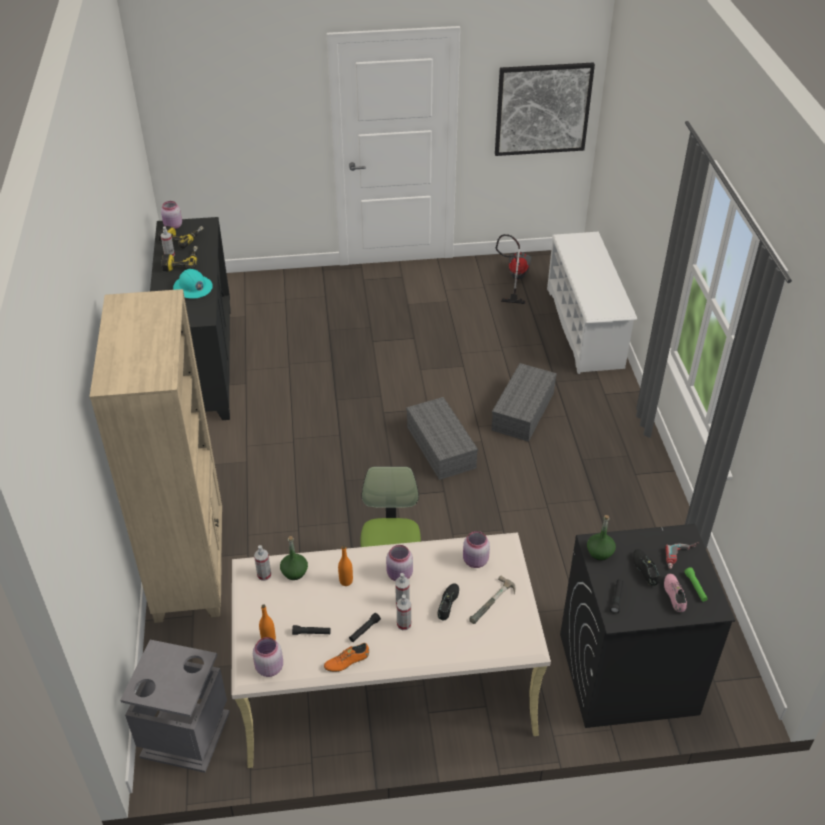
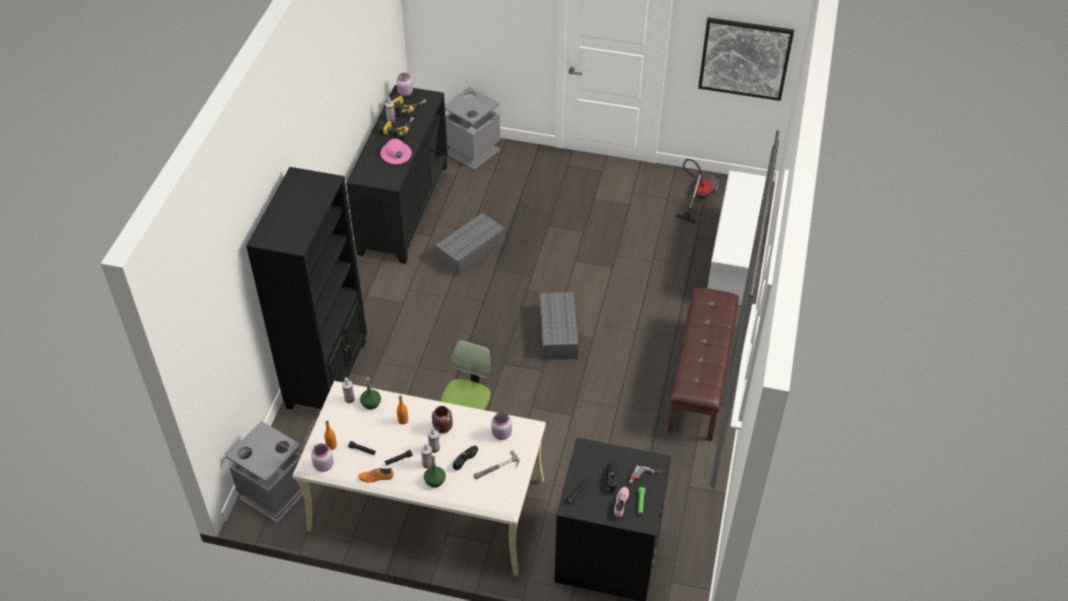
camera: 20 degrees right, 5 degrees up
beige bookcase [89,289,222,623] -> black bookcase [246,167,367,410]
turquoise hard hat [173,269,213,299] -> pink hard hat [380,138,412,164]
pink jar [386,545,413,581] -> brown jar [432,406,453,434]
grey storage box [491,363,557,442] -> grey storage box moved to [435,212,505,277]
green bottle [587,515,616,560] -> green bottle moved to [424,455,446,488]
none -> grey trash can [445,87,500,170]
none -> brown bench [667,288,739,441]

